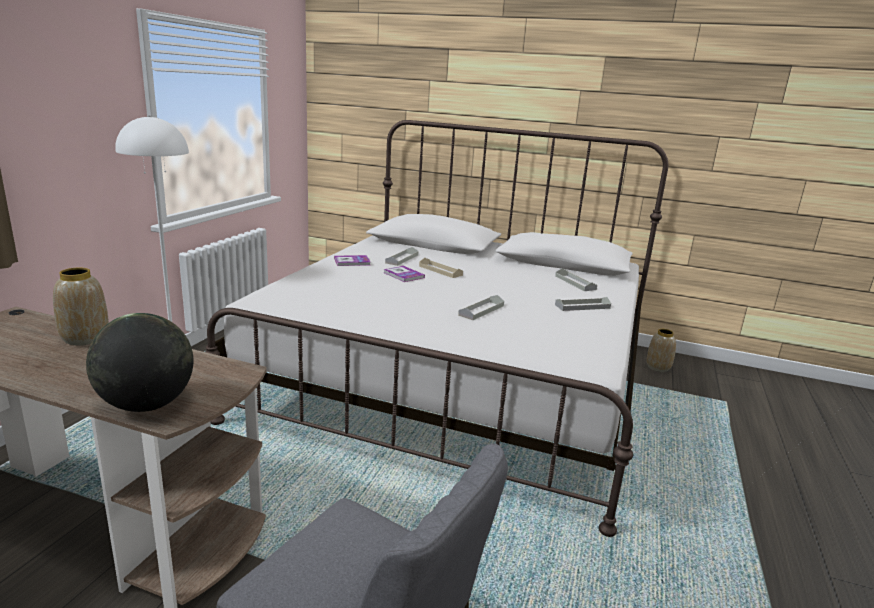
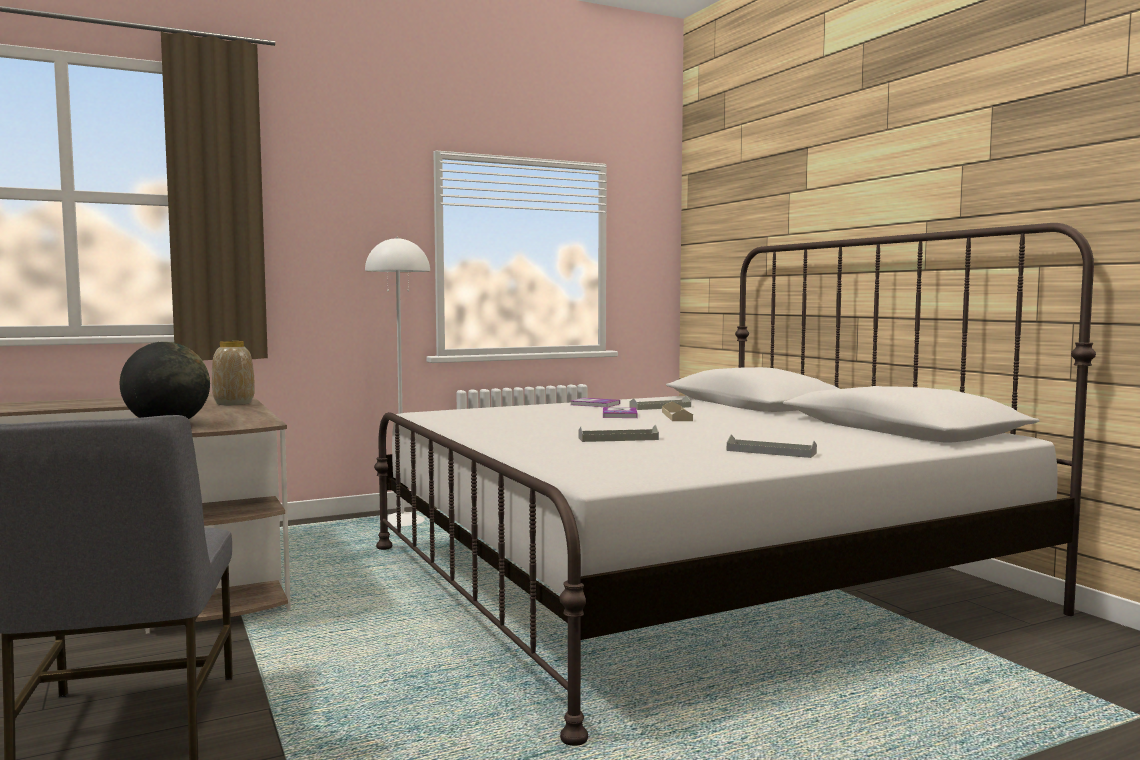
camera: 45 degrees right, 15 degrees down
grey tray [555,268,597,291] -> none
vase [646,329,676,372] -> none

